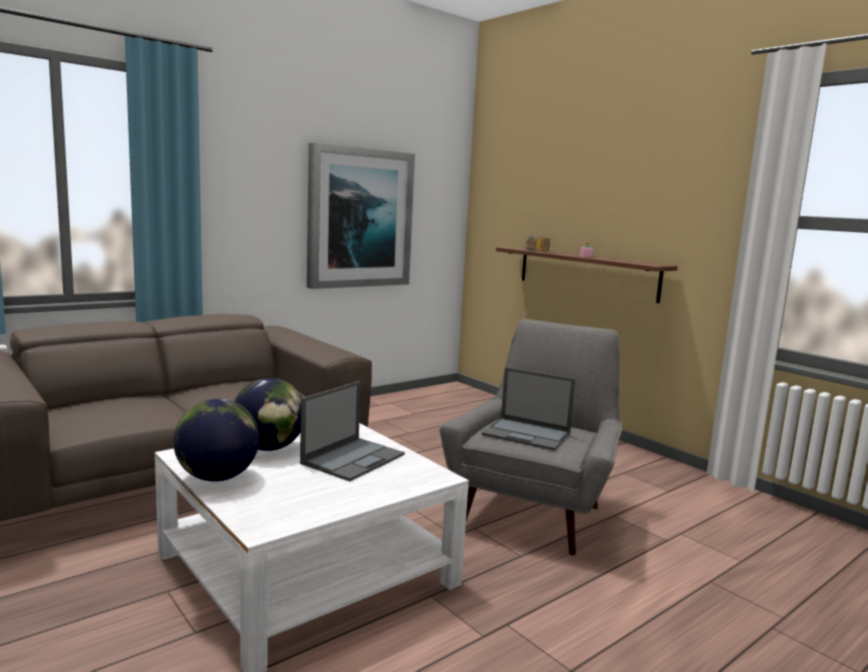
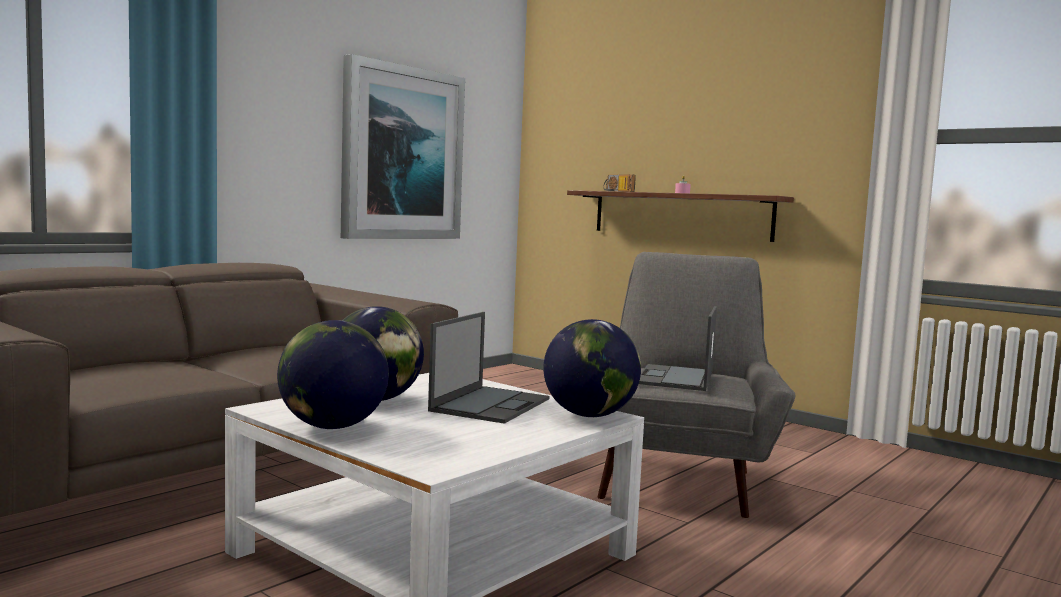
camera: 10 degrees left, 5 degrees down
laptop [482,367,576,451] -> laptop turned 90 degrees clockwise [639,306,717,391]
none -> globe [543,319,641,417]

